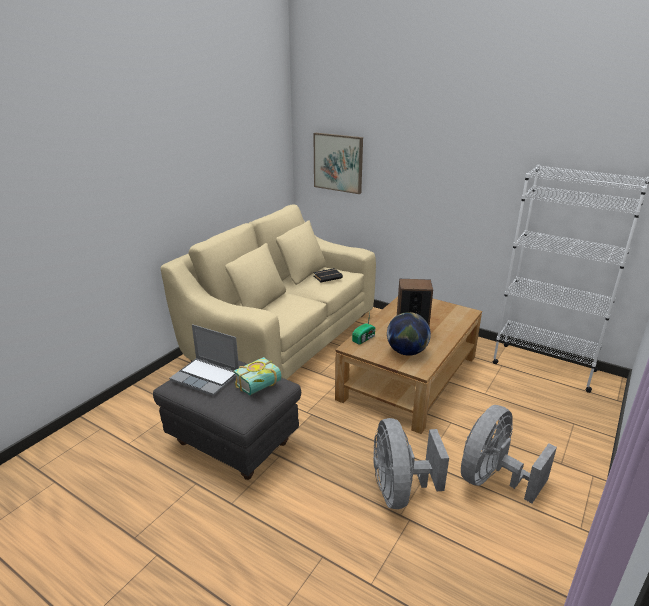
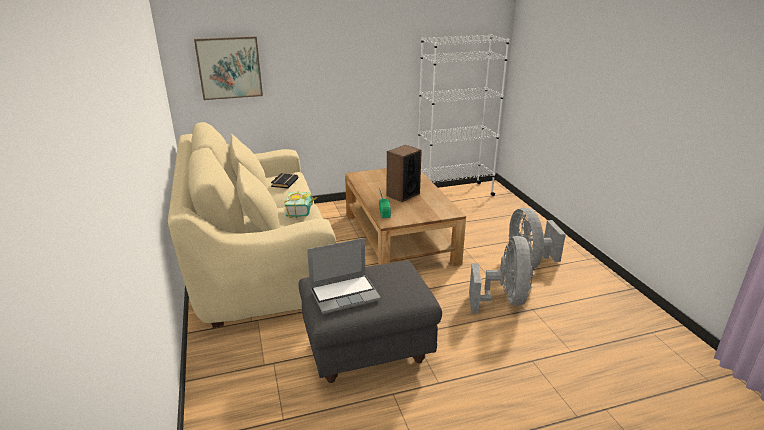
camera: 50 degrees left, 0 degrees up
book [234,357,282,395] -> book moved to [284,191,318,218]
grey fan [373,418,449,509] -> grey fan turned 120 degrees counterclockwise [469,236,533,314]
globe [387,312,431,356] -> none

